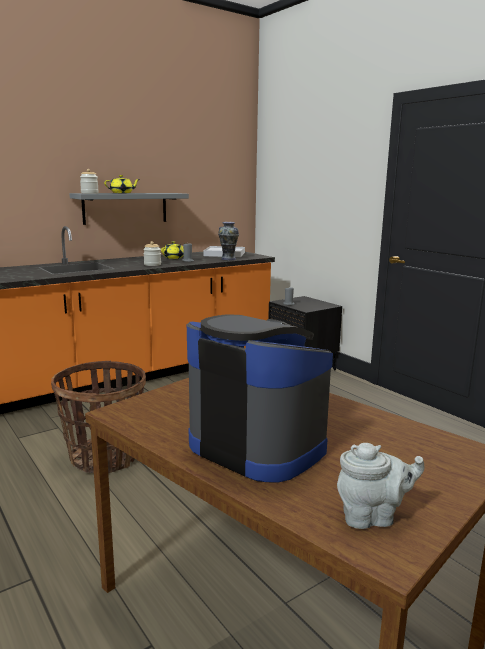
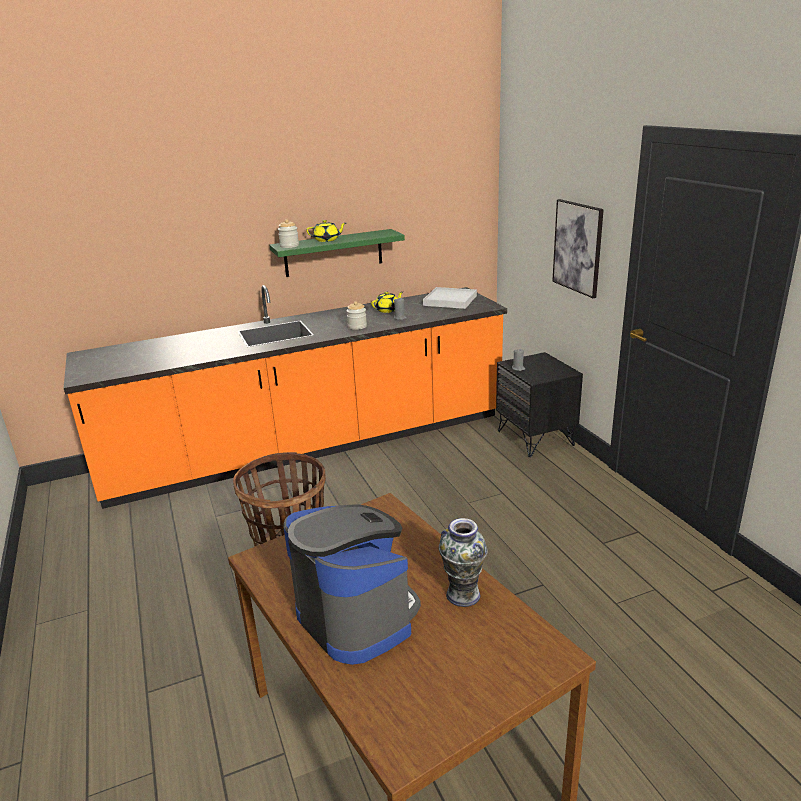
camera: 15 degrees right, 10 degrees up
grey shelf [69,193,189,225] -> green shelf [269,229,405,277]
vase [218,222,239,260] -> vase moved to [439,518,488,607]
grey teapot [337,443,425,529] -> none
none -> picture [552,199,604,298]

